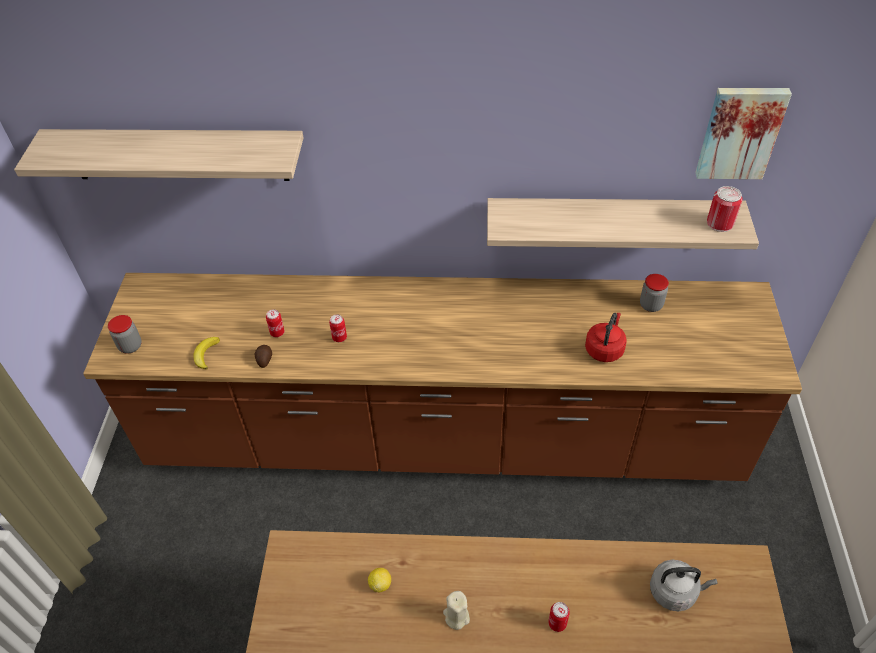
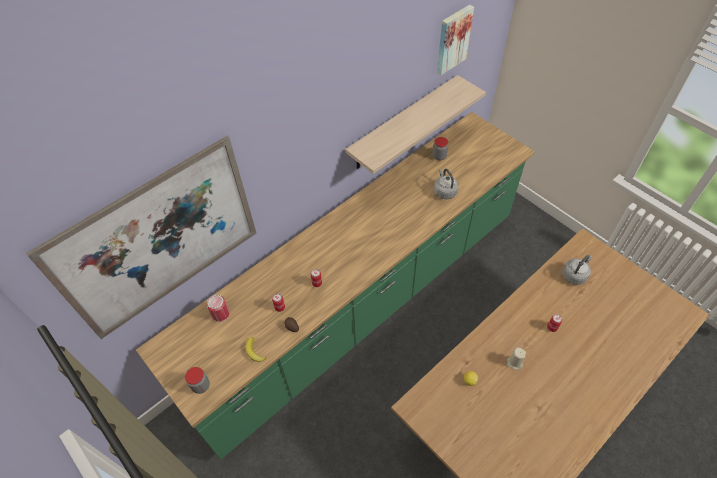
camera: 45 degrees left, 5 degrees up
shelf [14,129,304,181] -> picture [26,136,256,339]
brown counter [83,273,802,481] -> green counter [136,112,534,460]
red kettle [585,313,627,362] -> grey kettle [434,168,458,199]
can [707,186,743,232] -> can moved to [207,295,230,322]

